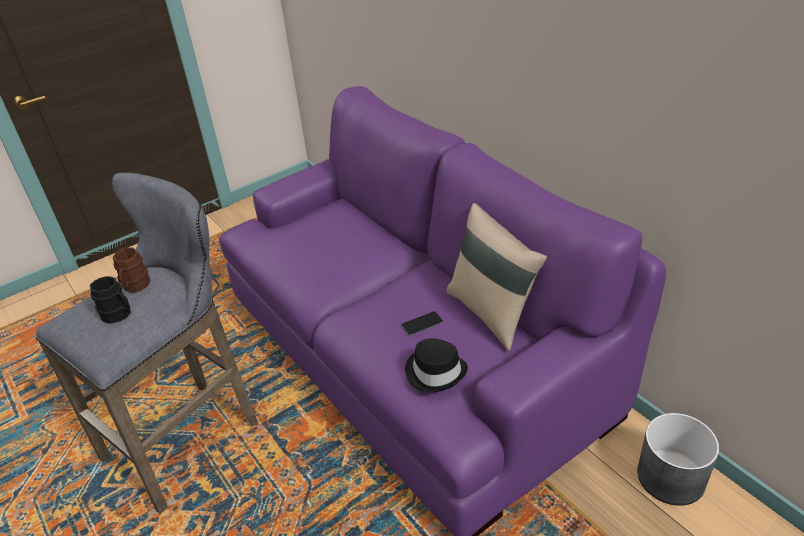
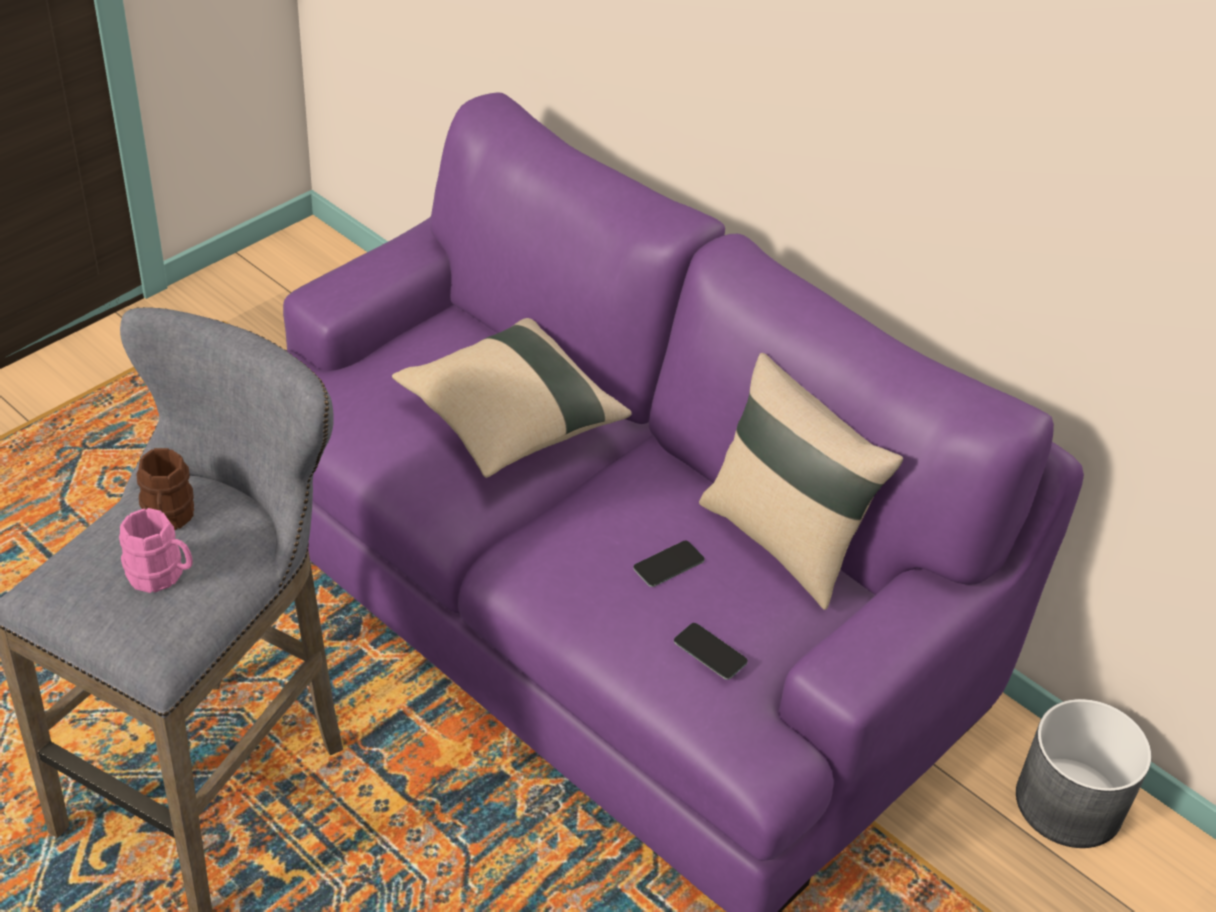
camera: 15 degrees left, 5 degrees up
black mug [90,276,131,324] -> pink mug [119,508,193,593]
black hat [405,338,468,392] -> phone [674,623,748,680]
none -> beige pillow [392,318,632,478]

